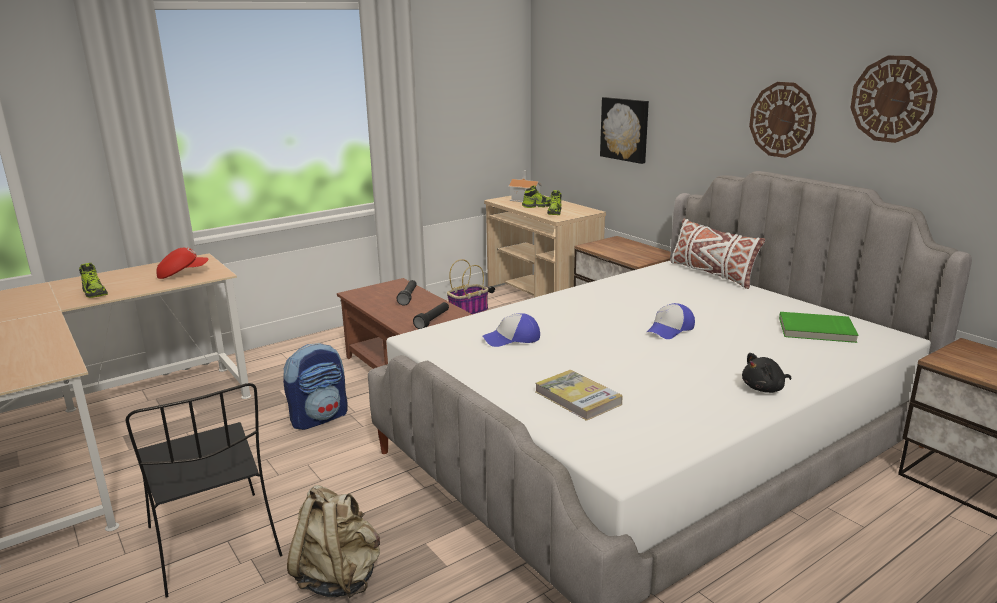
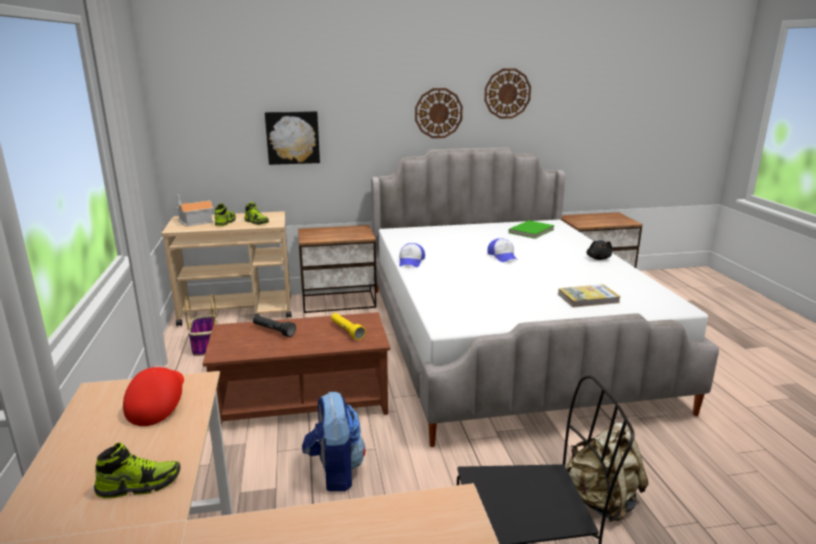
camera: 65 degrees left, 0 degrees up
black flashlight [413,302,449,329] -> yellow flashlight [331,313,366,340]
cap [483,313,540,347] -> cap moved to [399,243,425,267]
white pillow [671,219,765,289] -> none

